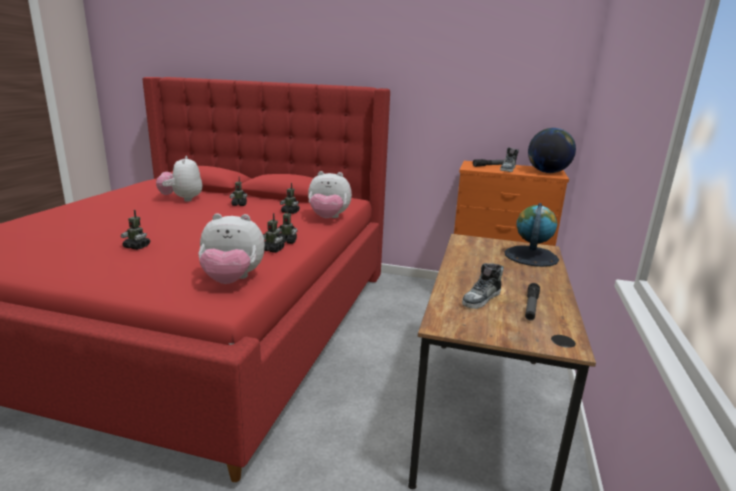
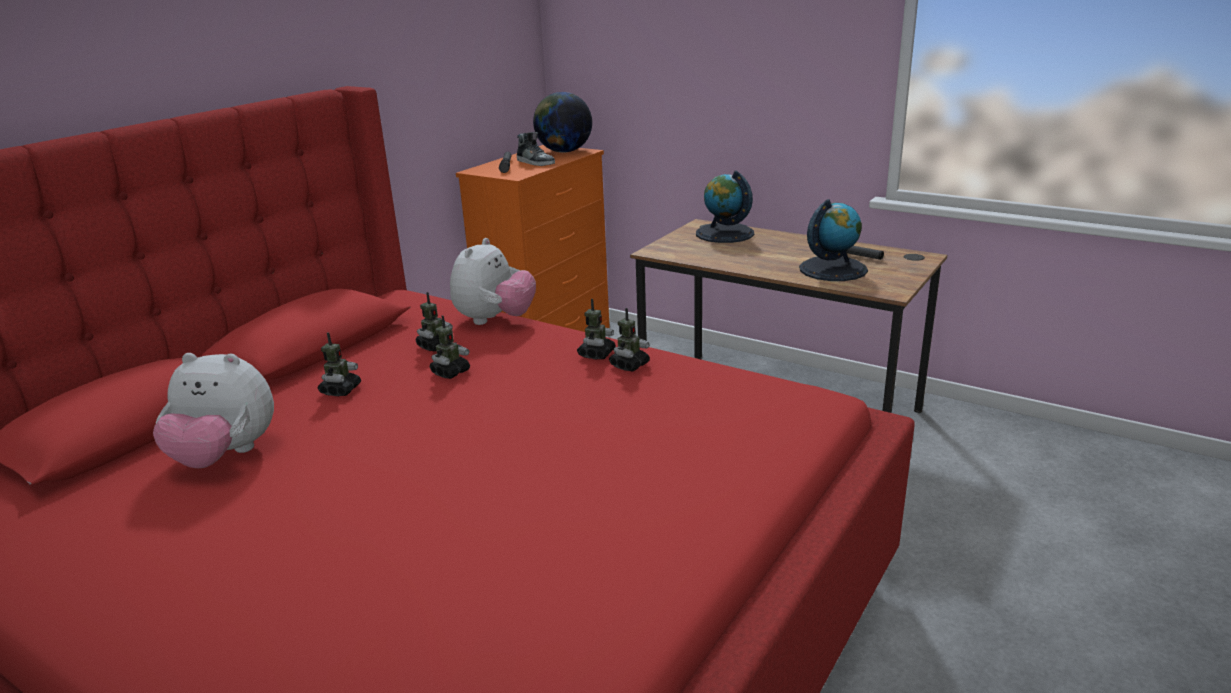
camera: 70 degrees left, 5 degrees up
toy robot [121,210,150,250] -> toy robot moved to [430,315,470,379]
plush toy [198,213,265,284] -> none
shoe [462,263,504,309] -> globe [799,199,868,281]

